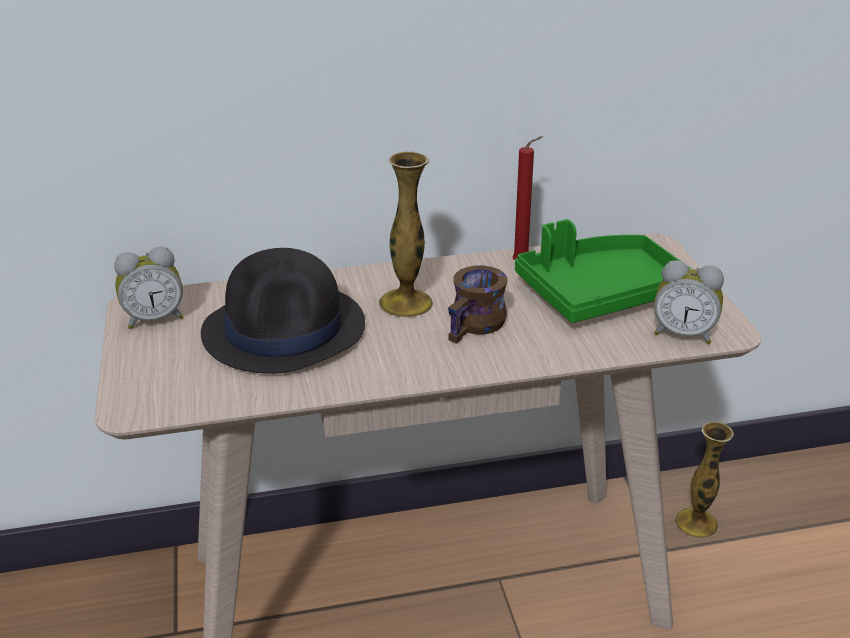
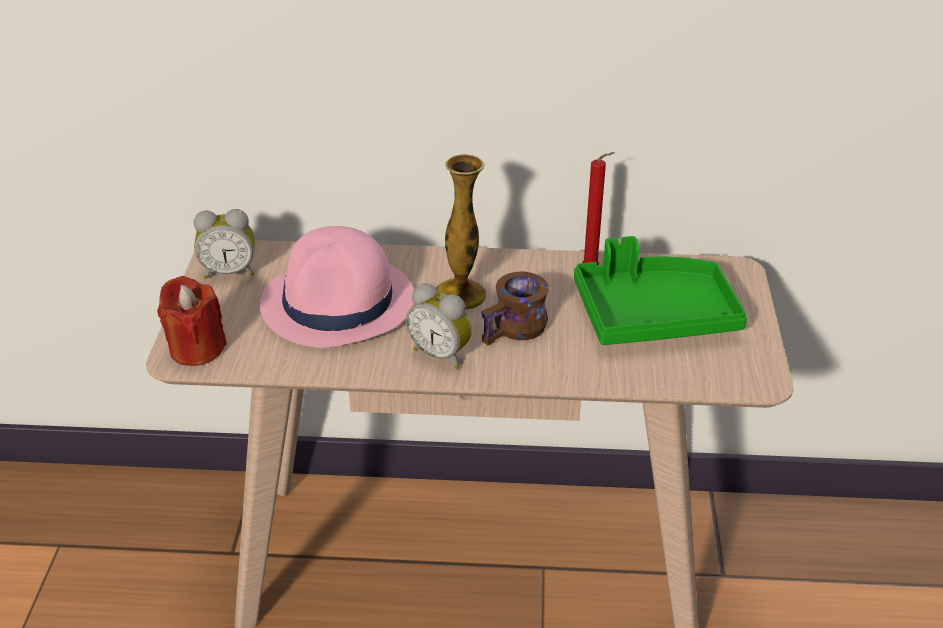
camera: 15 degrees right, 5 degrees up
black hat [201,248,365,374] -> pink hat [260,226,414,347]
alarm clock [654,260,724,344] -> alarm clock moved to [406,283,472,369]
vase [675,422,734,539] -> none
none -> red candle [157,276,227,366]

